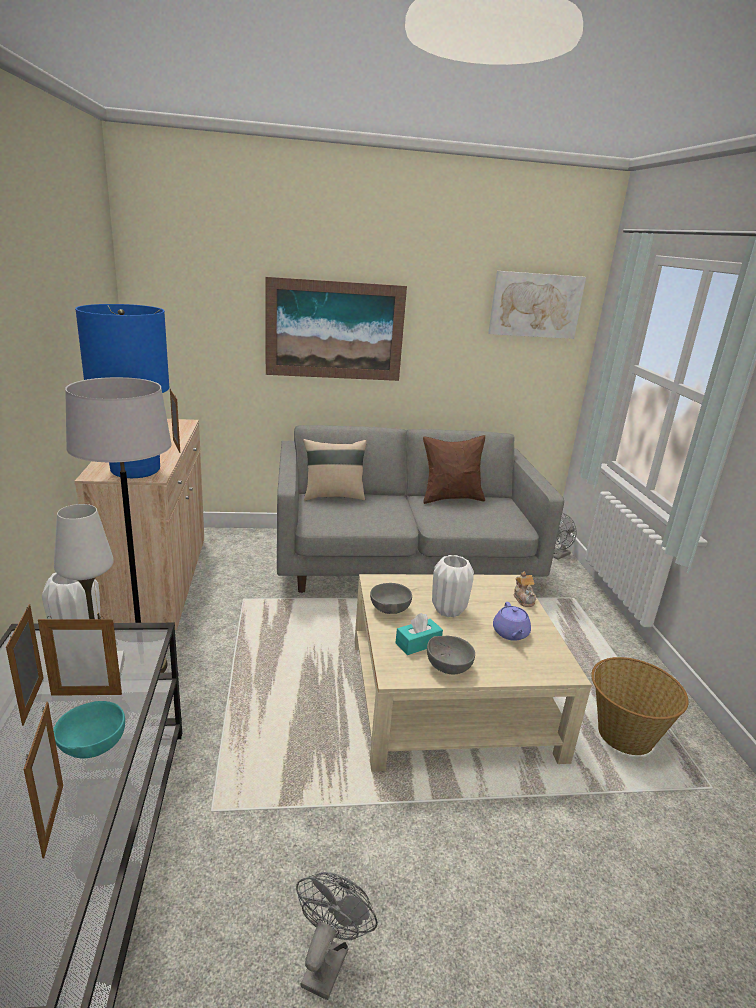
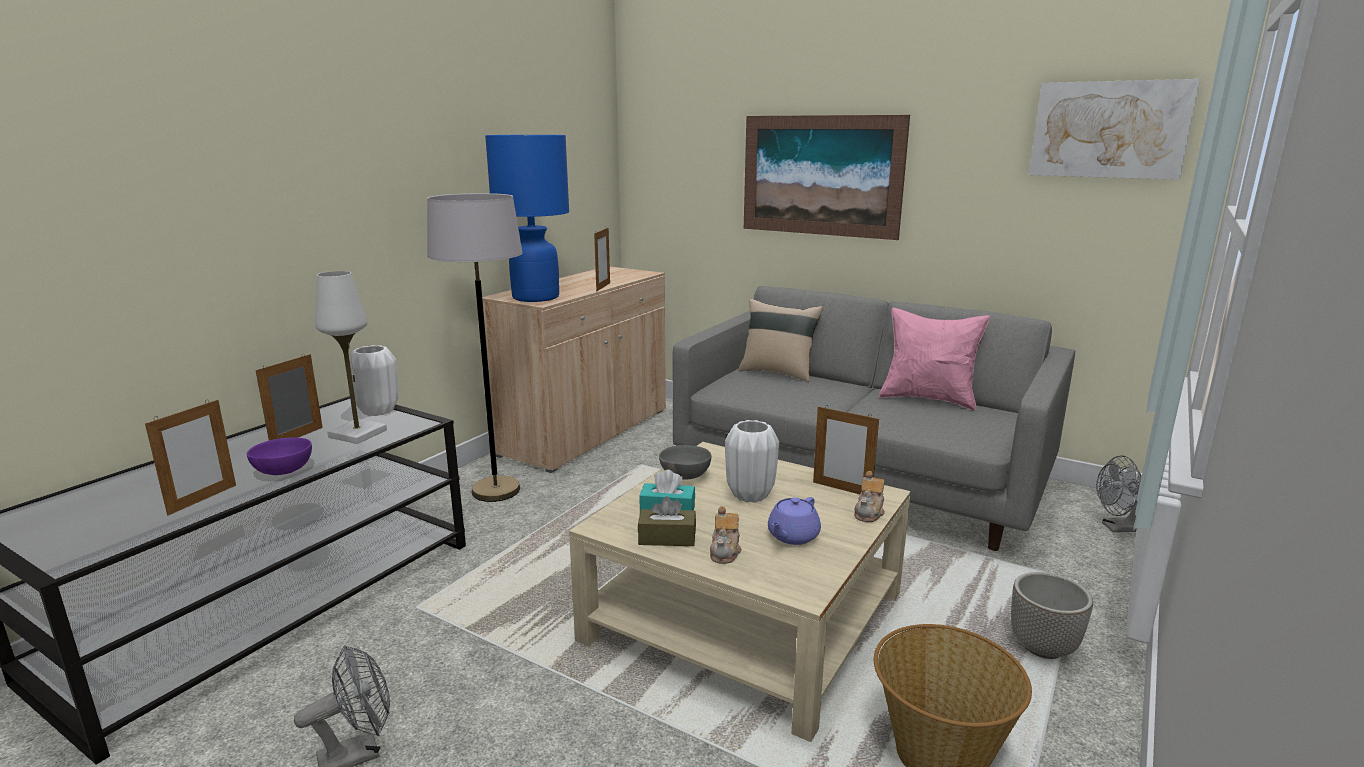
camera: 40 degrees right, 5 degrees down
picture frame [38,616,122,696] -> picture frame moved to [813,405,879,494]
turquoise bowl [53,701,125,758] -> purple bowl [247,438,312,475]
brown pillow [423,435,485,504] -> pink pillow [879,308,990,410]
grey bowl [427,636,475,675] -> brown tissue box [638,496,696,546]
none -> teapot [710,506,741,564]
none -> planter [1011,572,1093,659]

